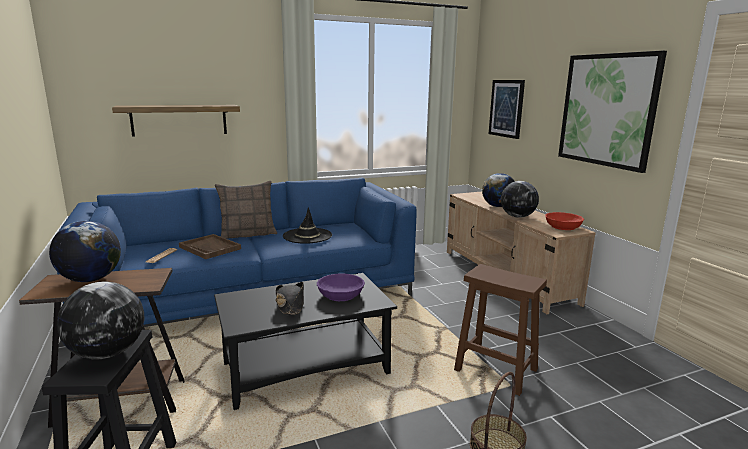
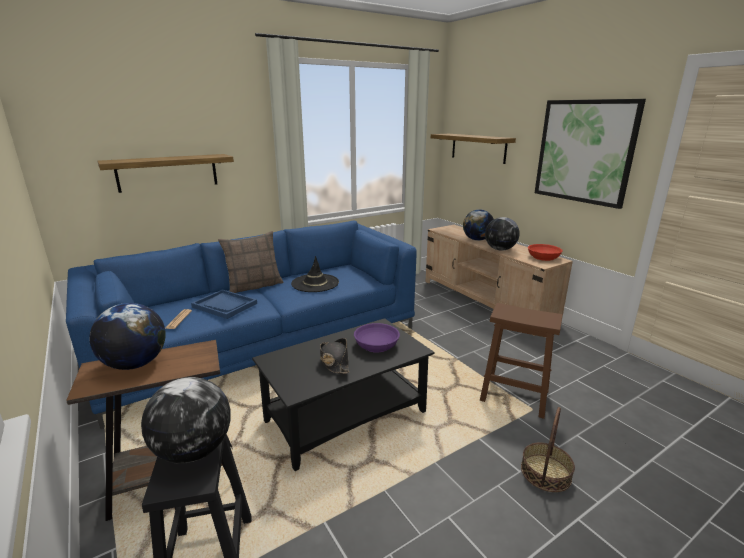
camera: 10 degrees left, 5 degrees up
brown tray [179,234,241,259] -> blue tray [191,289,257,319]
picture [489,80,525,139] -> shelf [431,134,516,164]

